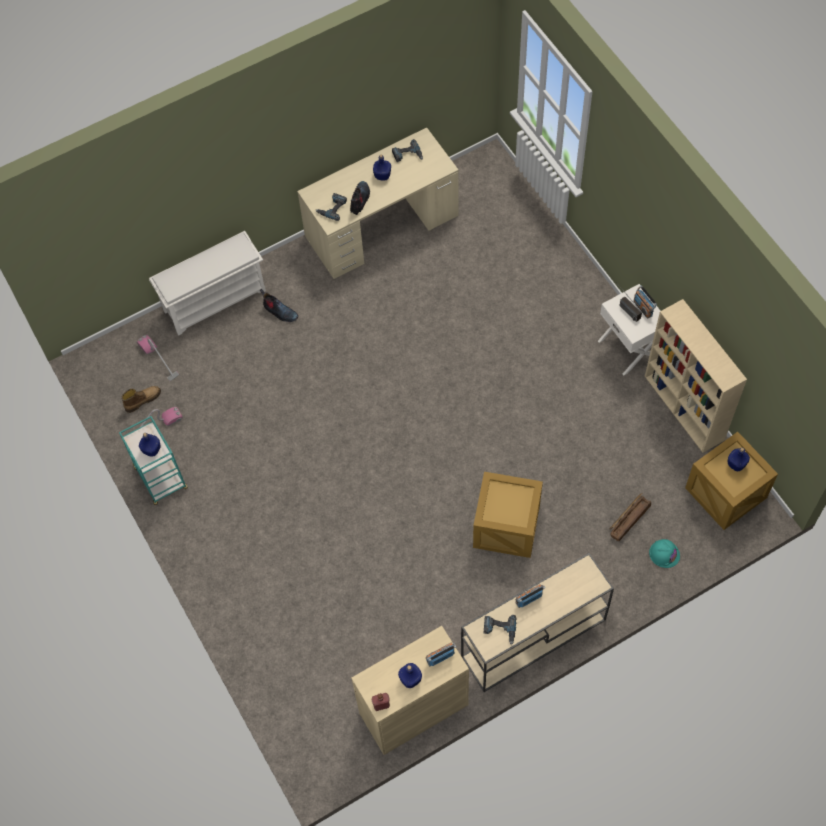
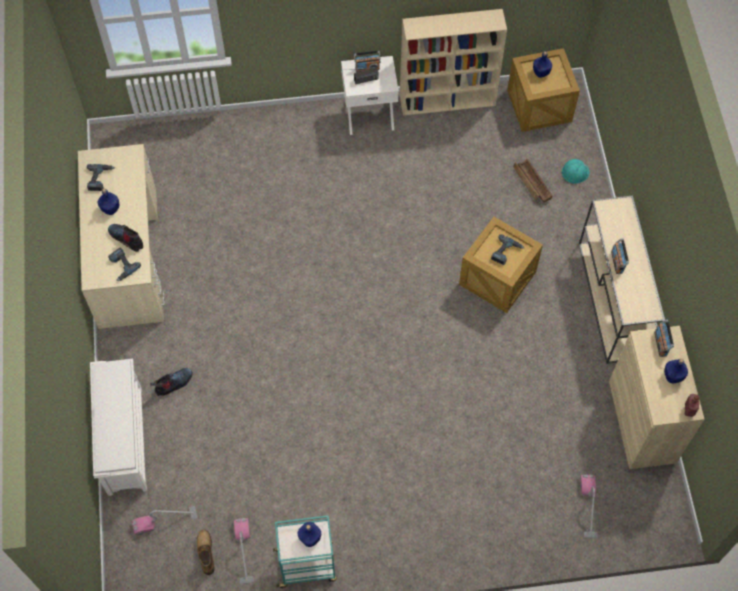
camera: 70 degrees left, 0 degrees up
power drill [484,615,517,645] -> power drill moved to [491,234,524,265]
none -> vacuum cleaner [580,474,598,538]

